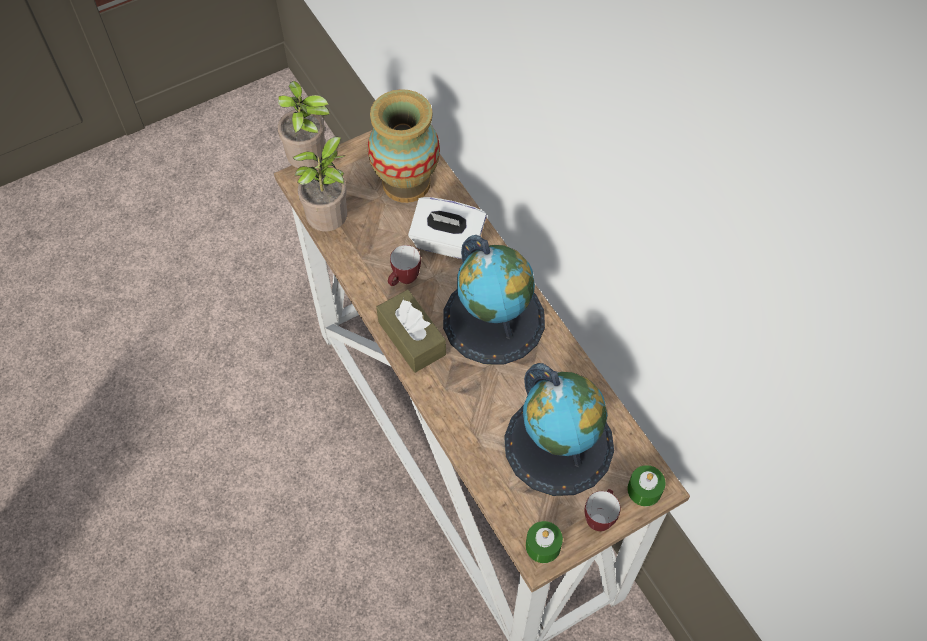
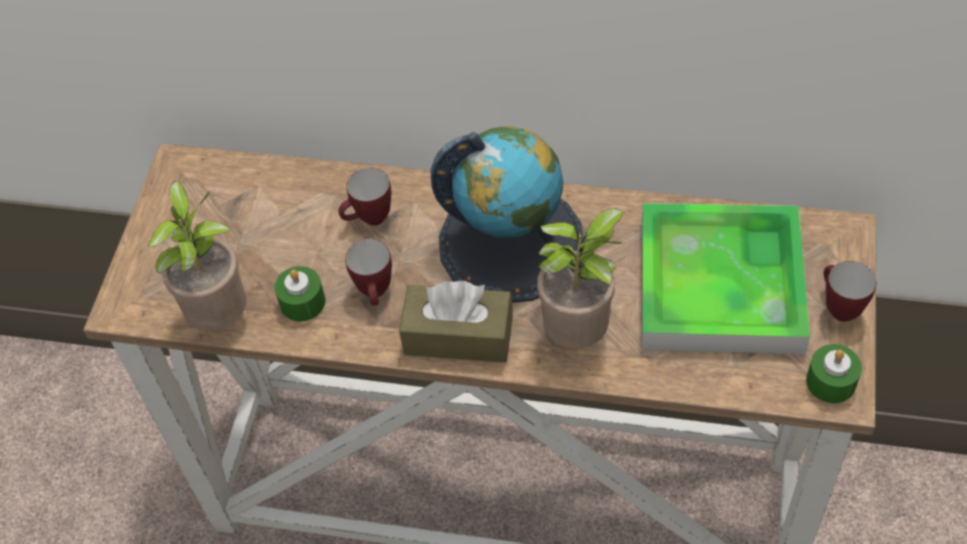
camera: 45 degrees left, 5 degrees down
potted plant [278,81,336,169] -> potted plant moved to [537,208,624,349]
vase [367,89,440,203] -> none
white tissue box [408,197,487,259] -> mug [339,168,391,226]
globe [504,363,614,496] -> tray [642,203,810,354]
green candle [627,465,666,506] -> green candle moved to [275,266,326,321]

